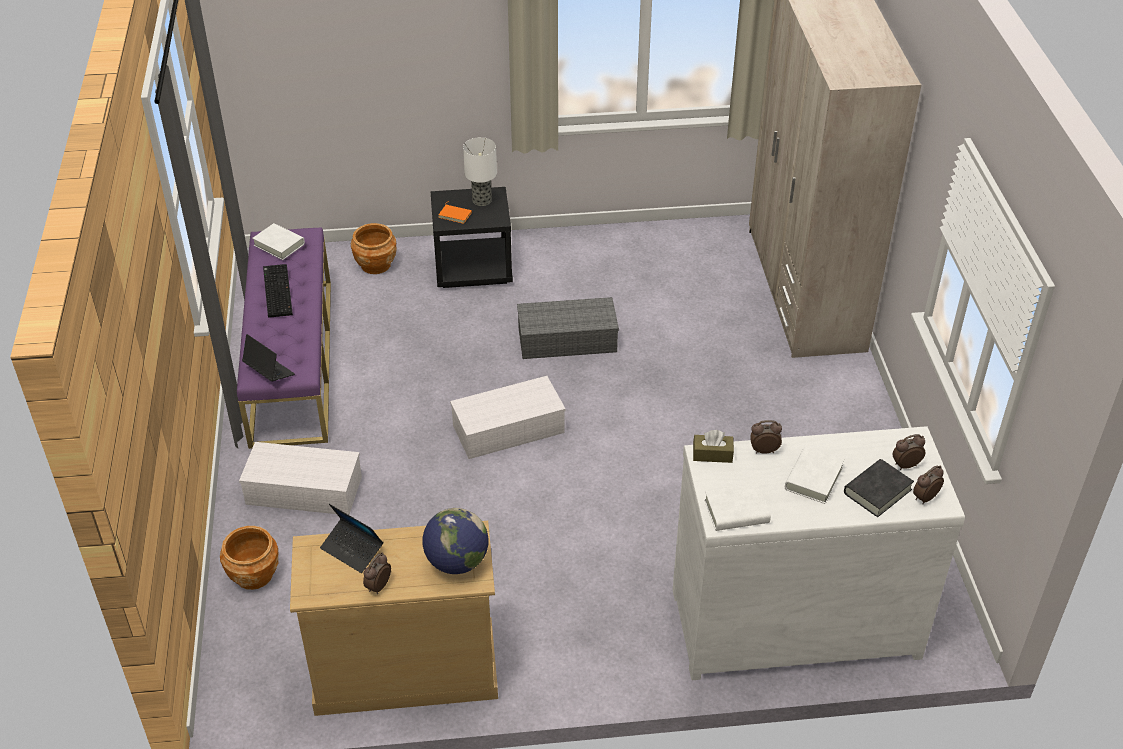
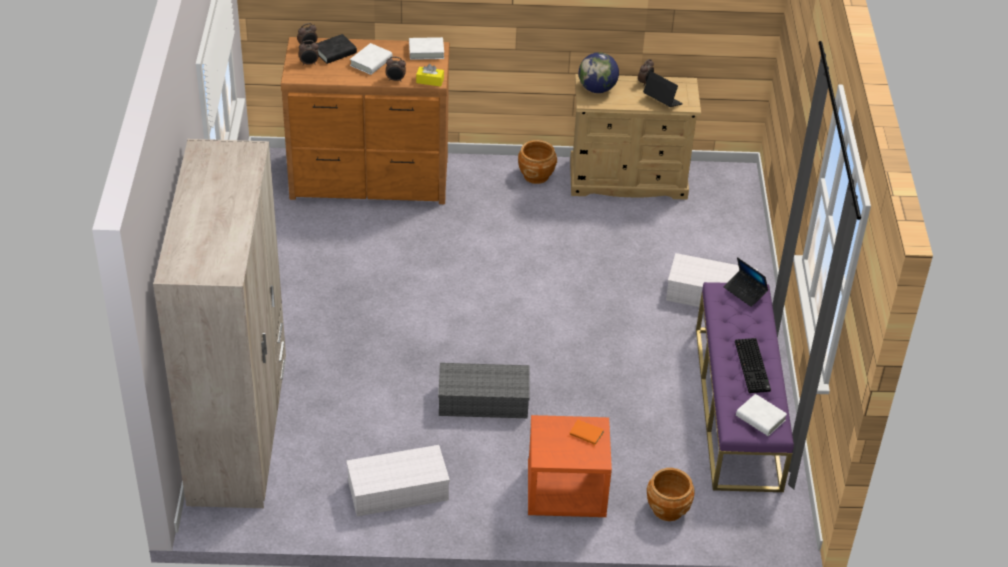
camera: 175 degrees left, 0 degrees up
brown planter [220,526,278,590] -> brown planter moved to [518,140,557,184]
black nightstand [431,187,513,288] -> orange nightstand [528,415,612,517]
white storage box [450,376,566,459] -> white storage box moved to [346,445,450,516]
table lamp [463,137,497,206] -> none
white dresser [673,426,965,680] -> brown dresser [281,37,450,204]
brown tissue box [693,430,734,463] -> yellow tissue box [416,64,444,87]

